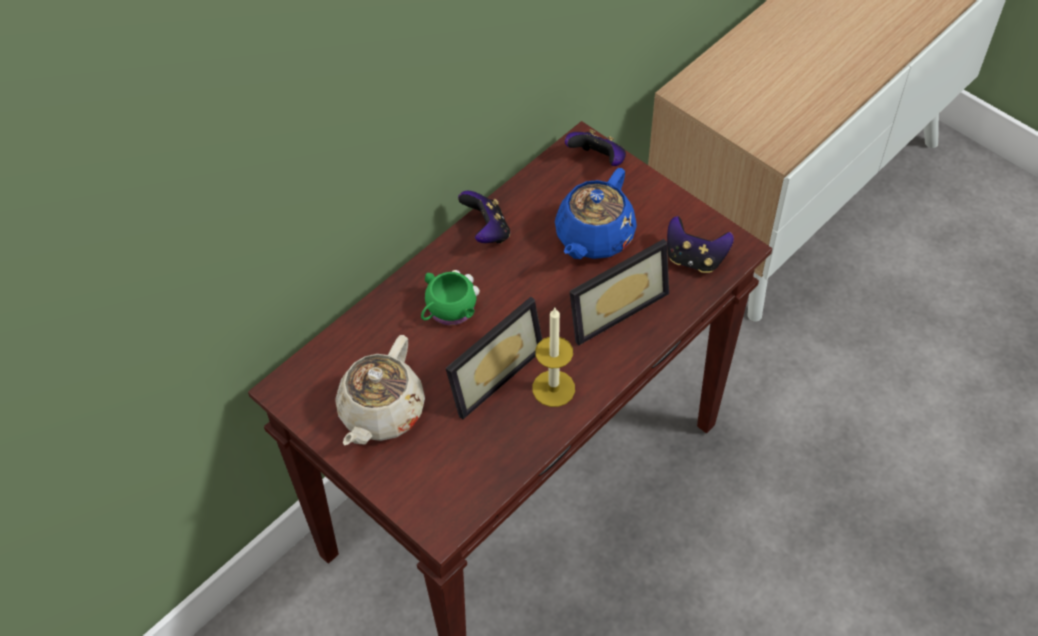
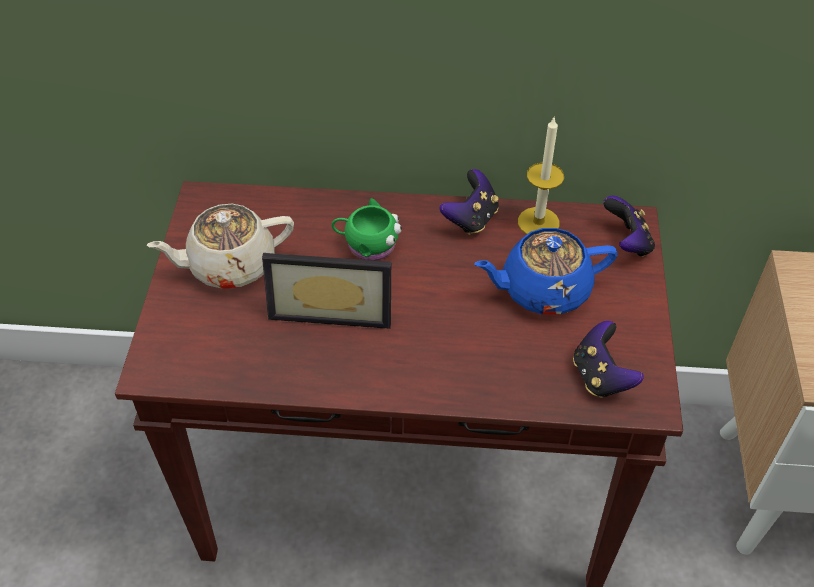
camera: 50 degrees right, 5 degrees down
candle [532,308,575,407] -> candle moved to [518,116,564,234]
picture frame [570,239,669,345] -> none

